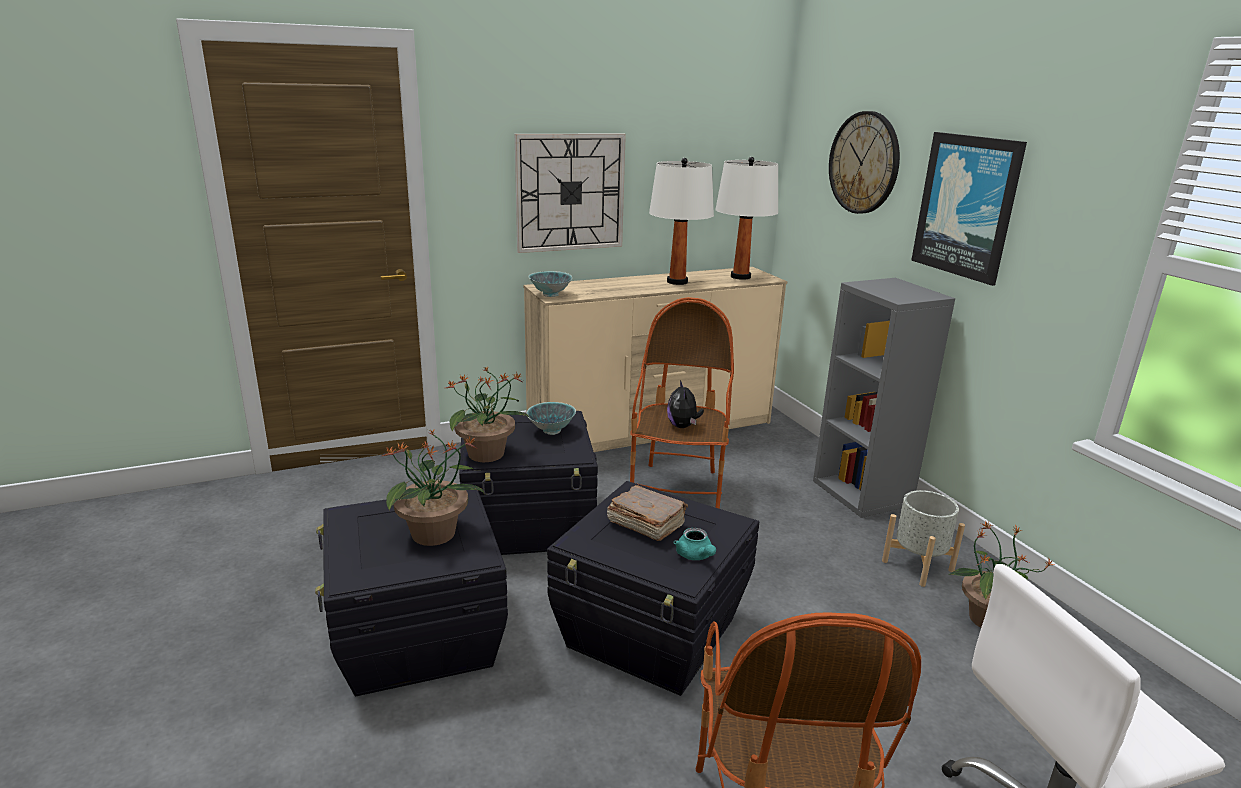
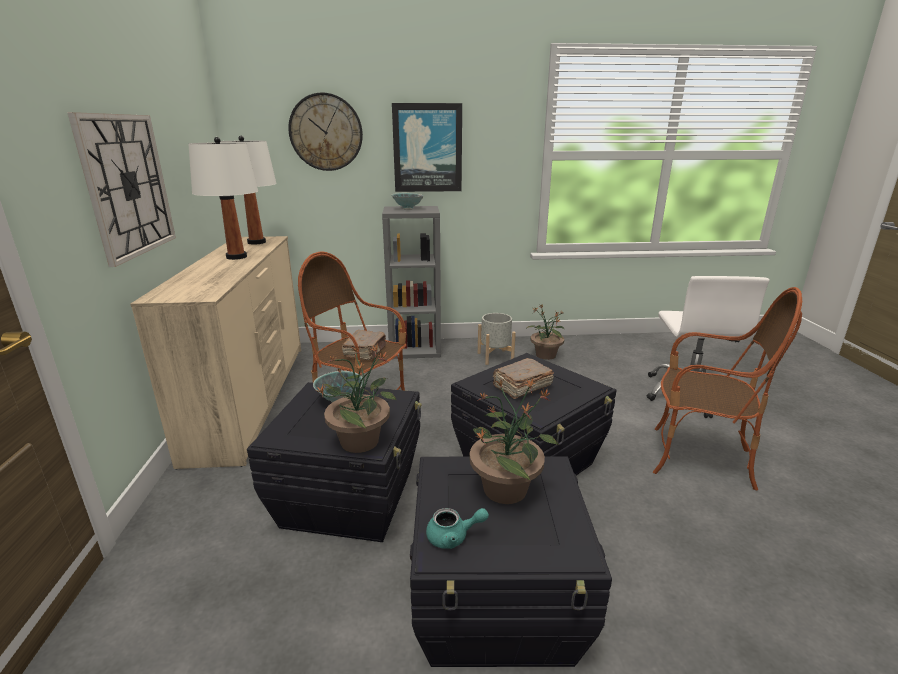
camera: 70 degrees left, 0 degrees up
bowl [528,271,572,297] -> bowl moved to [391,193,424,210]
plush toy [667,380,704,428] -> brown book [342,330,386,360]
turquoise teapot [673,528,716,560] -> turquoise teapot moved to [426,508,489,549]

